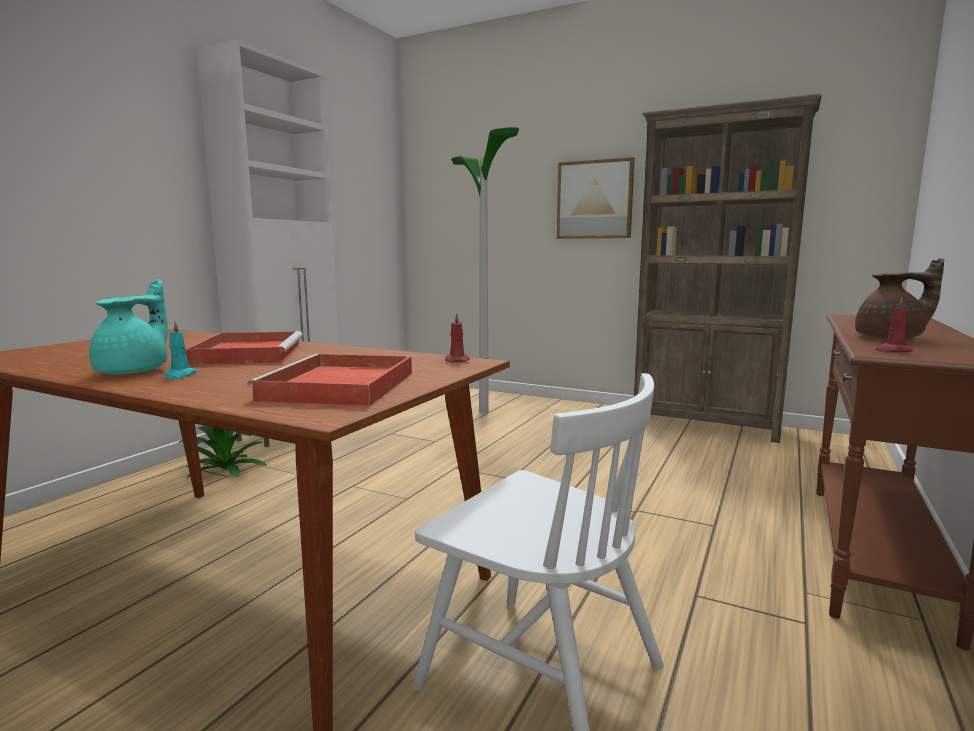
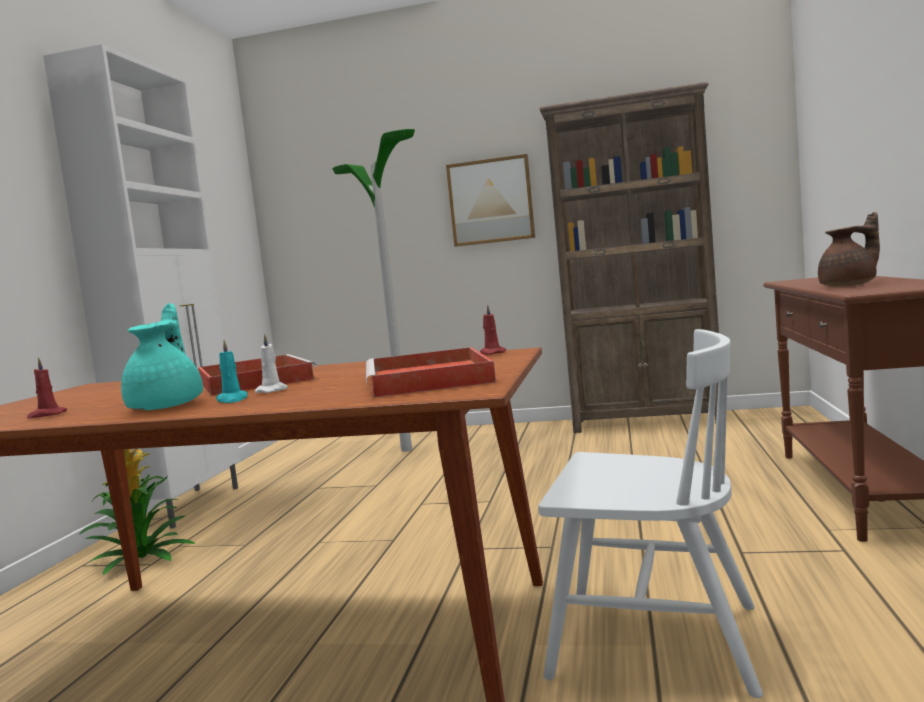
camera: 15 degrees left, 5 degrees down
red candle [875,297,914,352] -> red candle moved to [27,357,67,418]
none -> white candle [255,334,288,393]

